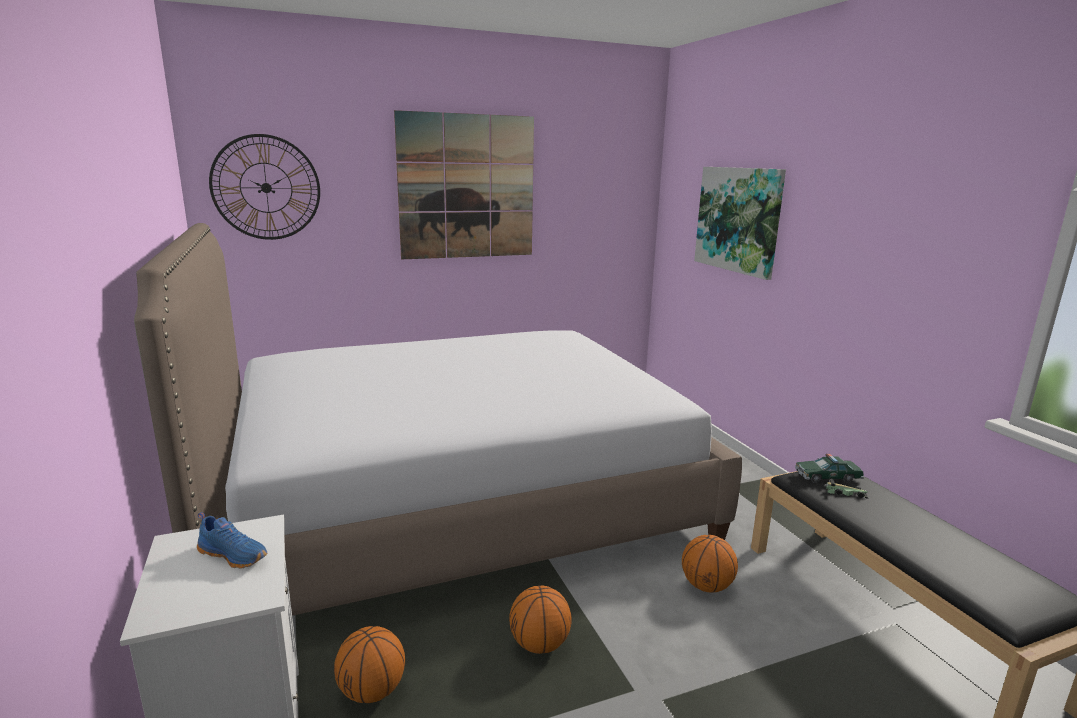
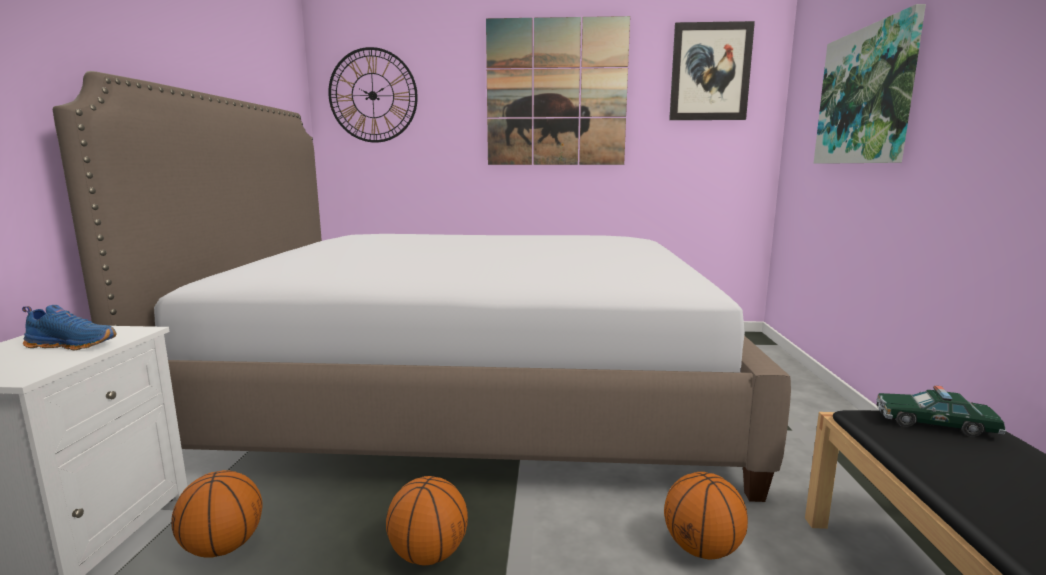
camera: 25 degrees right, 5 degrees down
blue shoe [197,512,267,569] -> blue shoe turned 45 degrees counterclockwise [22,305,116,350]
toy car [824,478,869,499] -> none
none -> picture [669,21,755,120]

